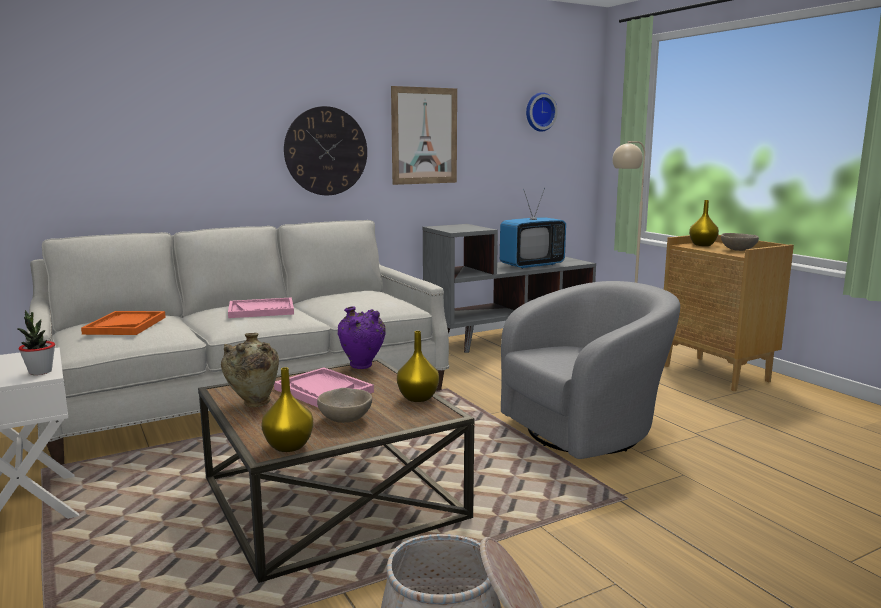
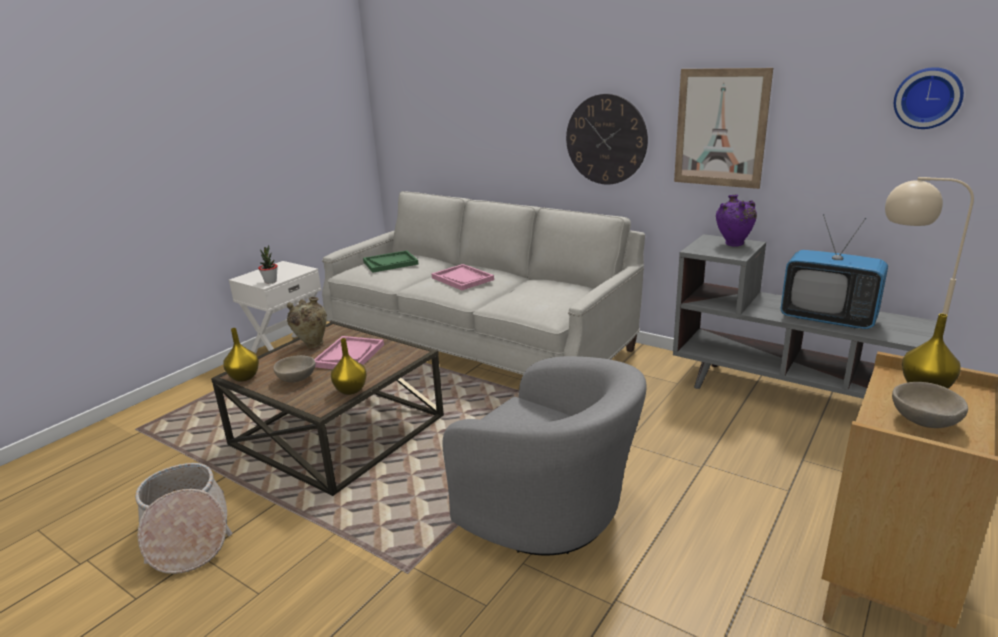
camera: 65 degrees right, 10 degrees up
orange tray [81,311,166,335] -> green tray [363,250,418,273]
purple vase [338,306,386,369] -> purple vase moved to [716,194,757,246]

